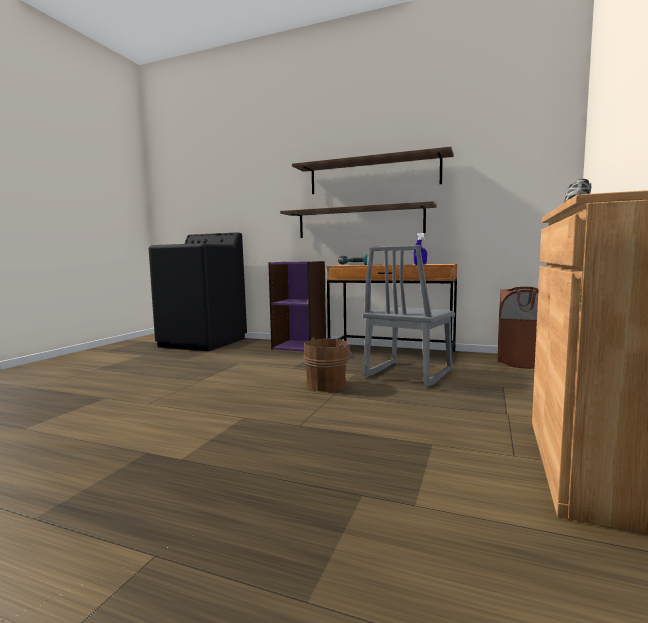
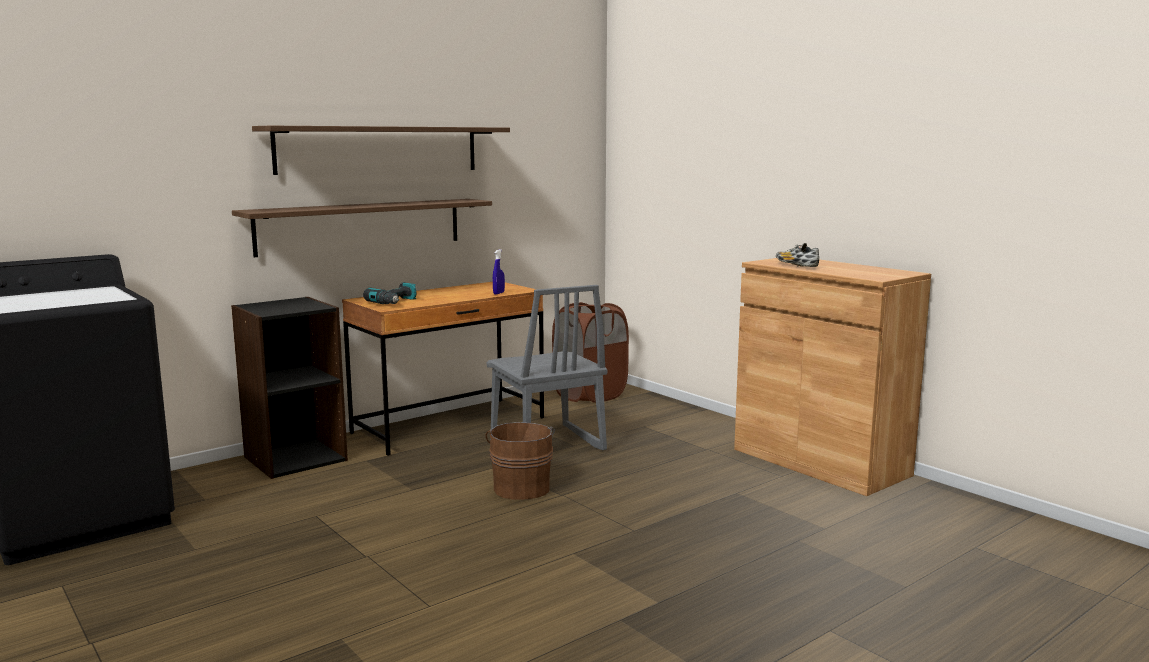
camera: 60 degrees left, 5 degrees up
purple bookcase [268,261,326,352] -> black bookcase [231,297,348,479]

